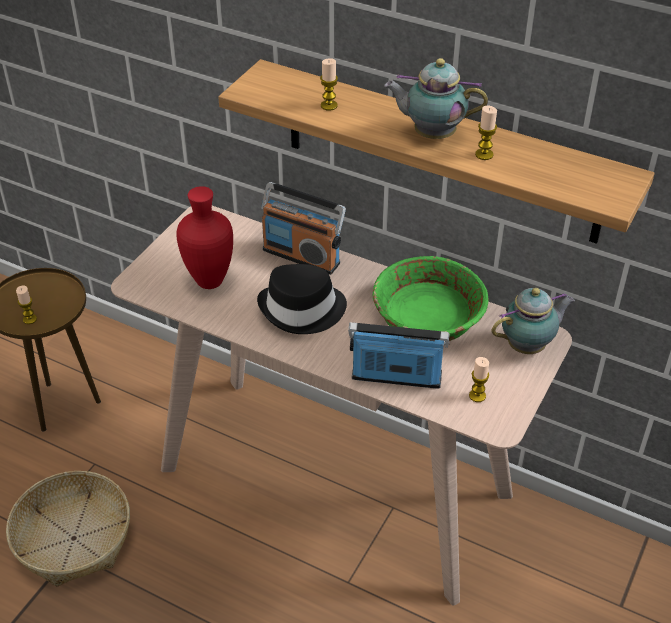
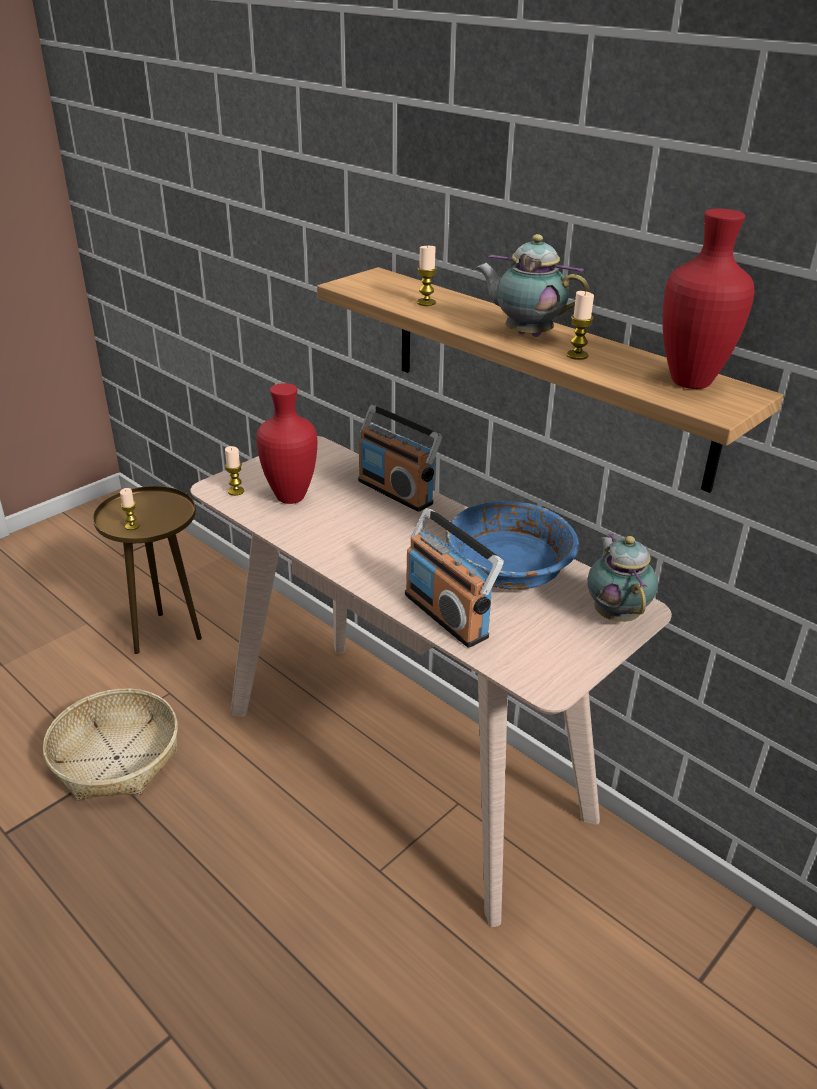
camera: 15 degrees right, 10 degrees down
black hat [257,264,347,334] -> none
radio [348,322,450,389] -> radio turned 150 degrees counterclockwise [405,508,504,647]
green bowl [373,256,488,341] -> blue bowl [446,501,579,590]
candle [469,357,489,402] -> candle moved to [225,446,244,496]
teapot [491,288,575,354] -> teapot turned 90 degrees counterclockwise [587,533,658,622]
none -> red vase [663,209,755,389]

